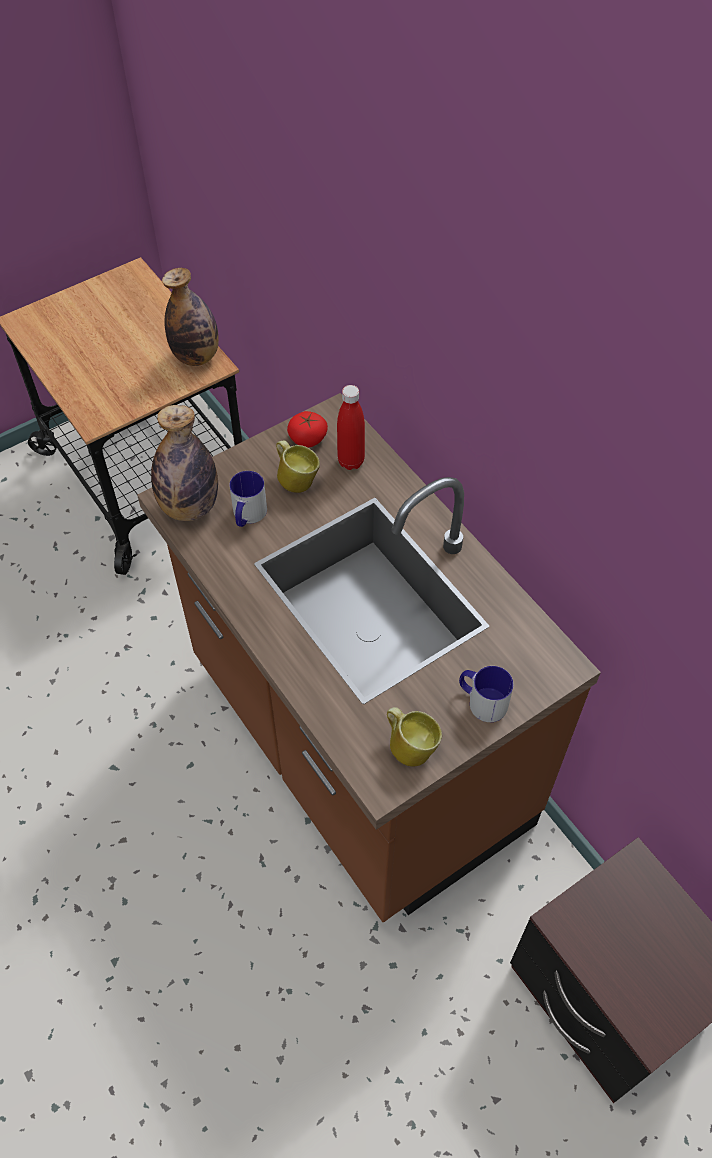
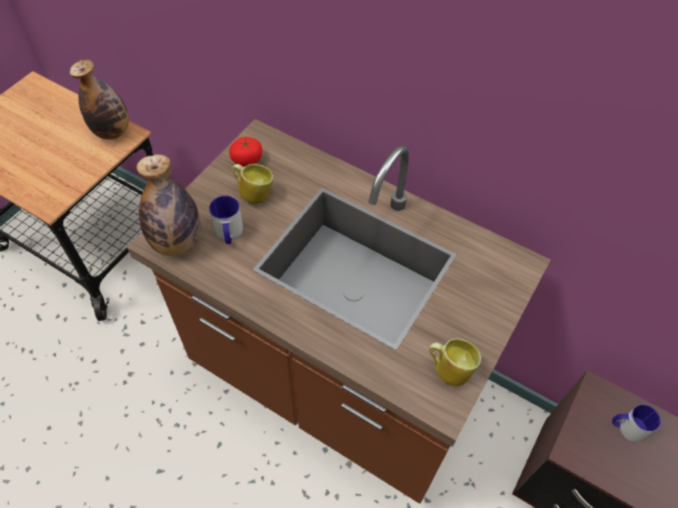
camera: 25 degrees left, 0 degrees up
red bottle [337,385,365,470] -> none
mug [459,666,514,722] -> mug moved to [612,404,661,442]

